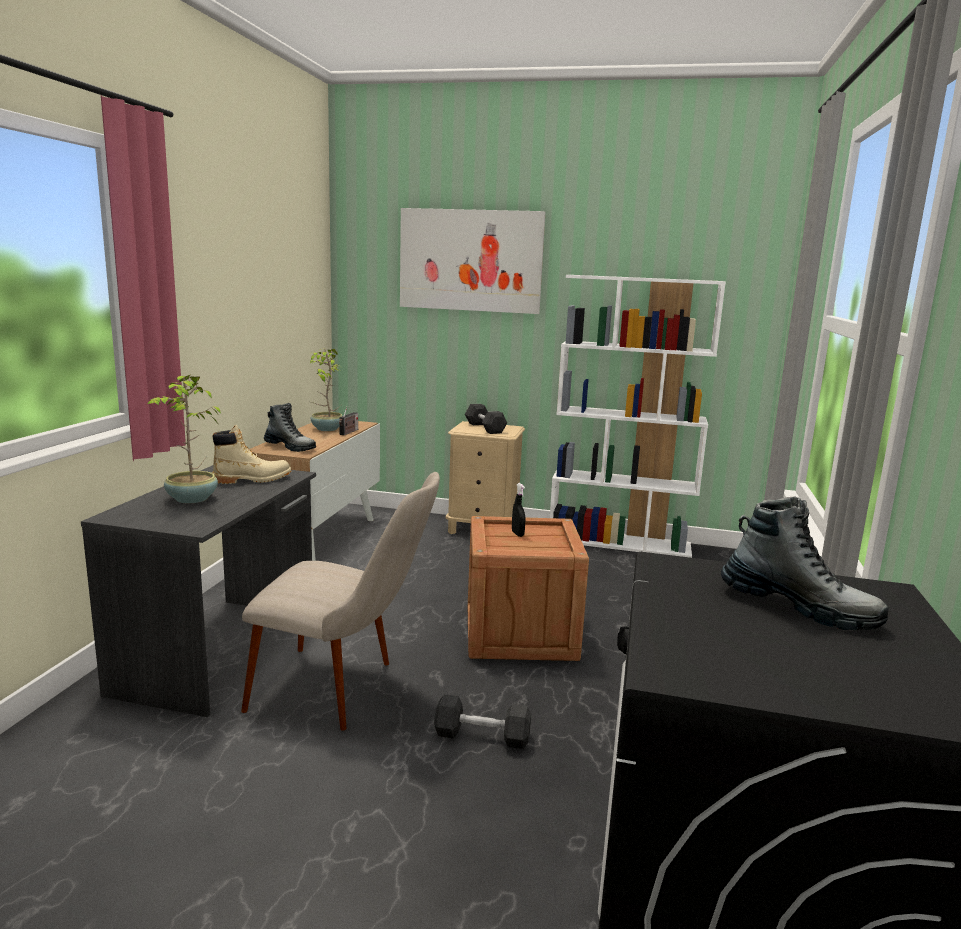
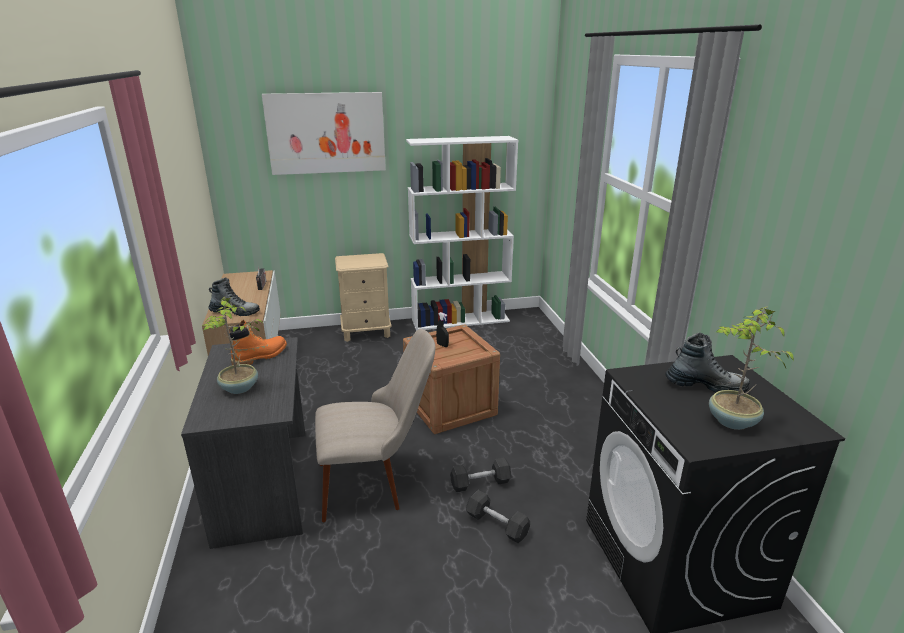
camera: 25 degrees left, 10 degrees up
beige boot [212,424,291,484] -> orange boot [229,320,287,365]
potted plant [310,349,342,431] -> potted plant moved to [709,306,794,430]
grey dumbbell [465,404,507,434] -> grey dumbbell moved to [466,490,530,543]

